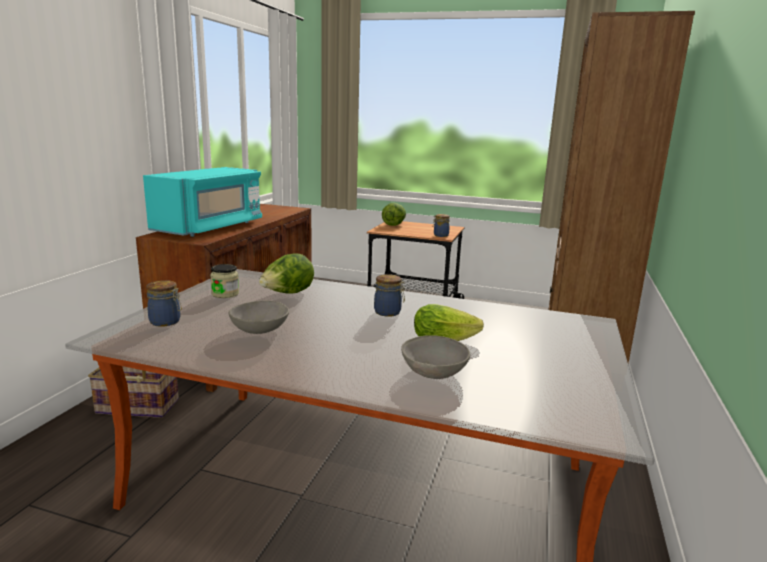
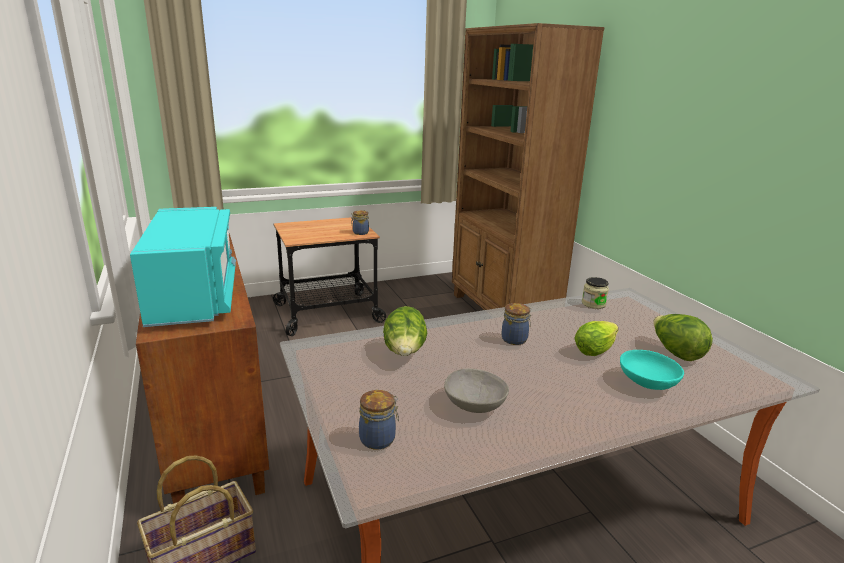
camera: 40 degrees left, 5 degrees up
jar [210,264,239,298] -> jar moved to [582,277,609,309]
lettuce [382,203,406,226] -> lettuce moved to [653,314,713,361]
grey bowl [401,335,470,379] -> turquoise bowl [620,350,684,390]

